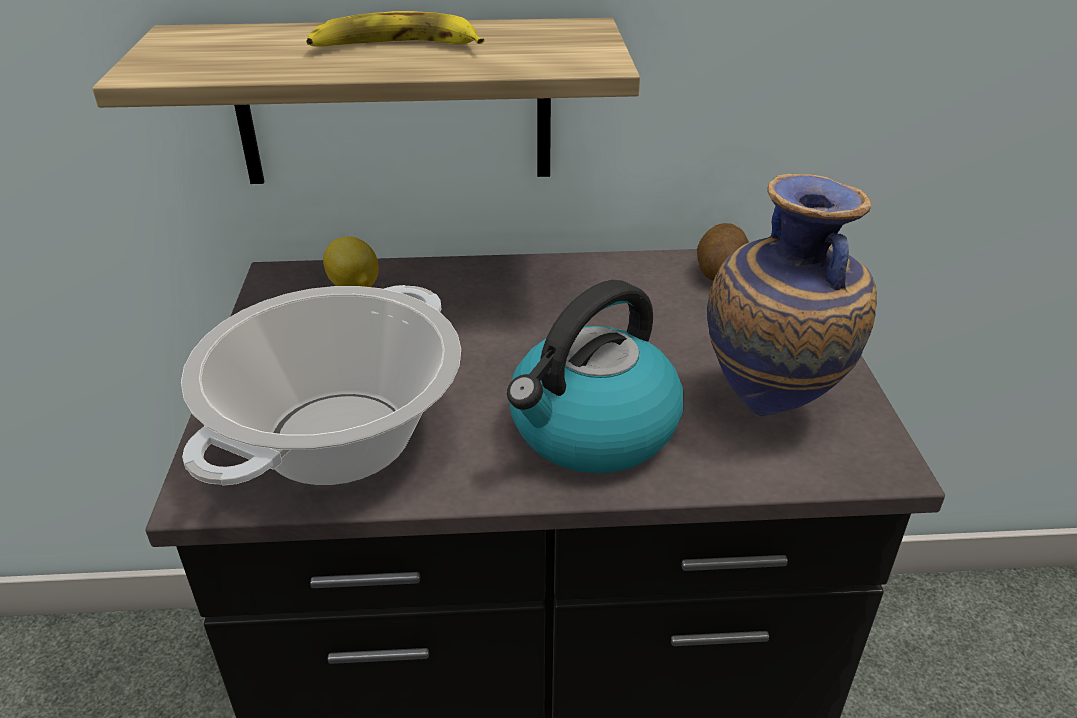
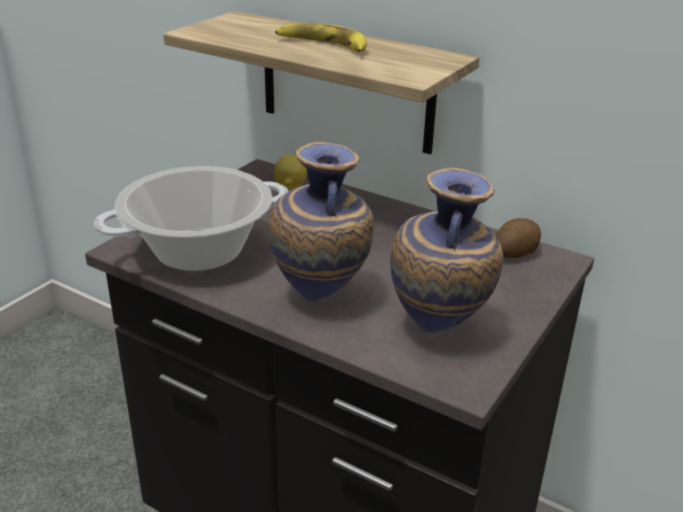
camera: 35 degrees right, 5 degrees down
kettle [507,280,683,473] -> vase [269,142,374,301]

